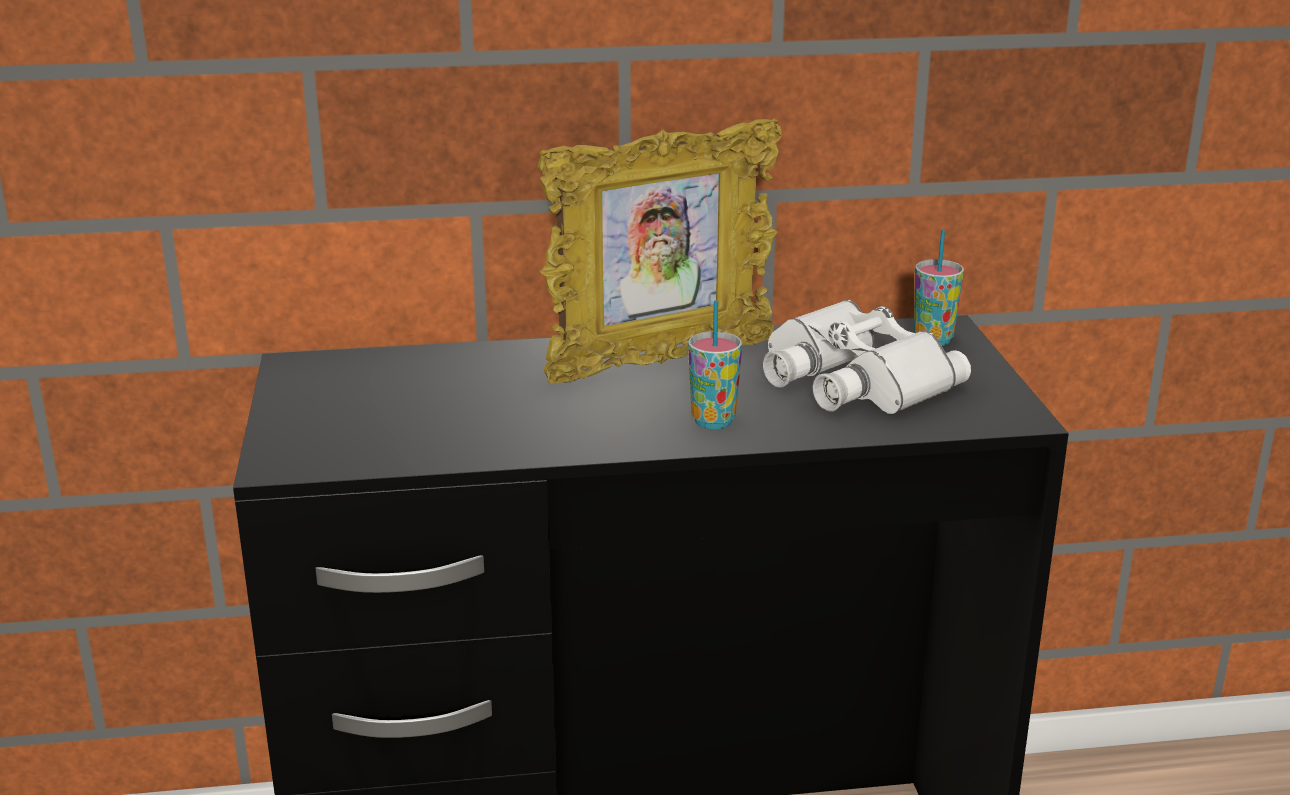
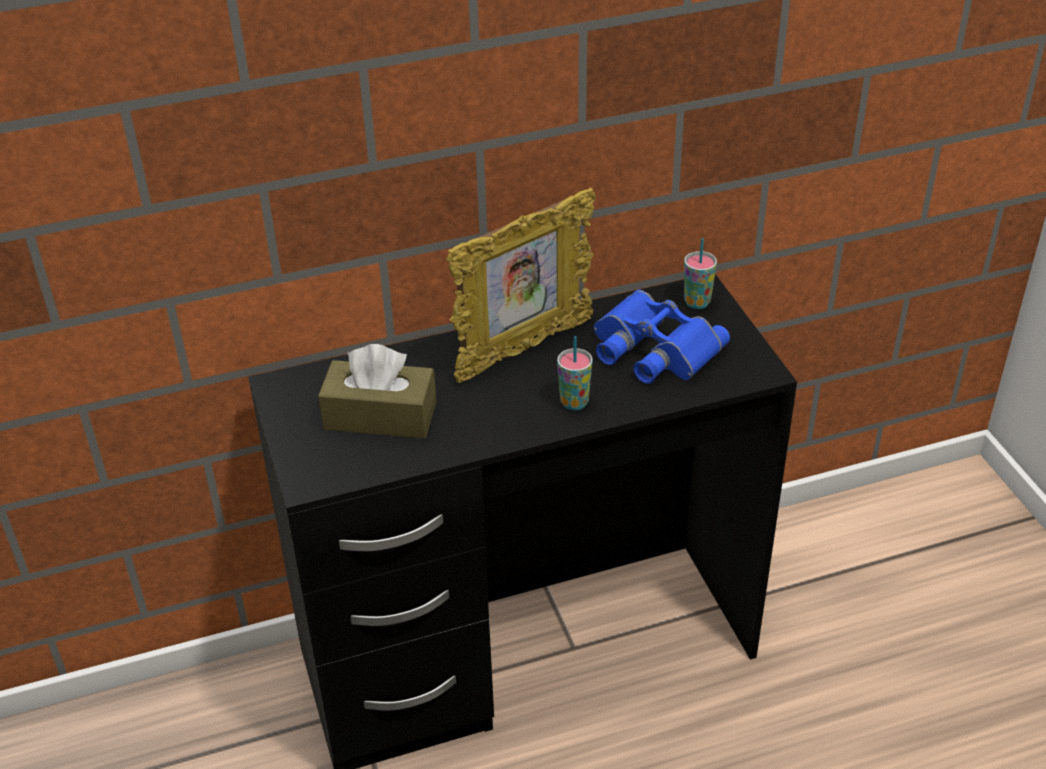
camera: 10 degrees left, 15 degrees up
white binoculars [763,300,971,414] -> blue binoculars [593,290,730,384]
none -> brown tissue box [318,344,436,439]

